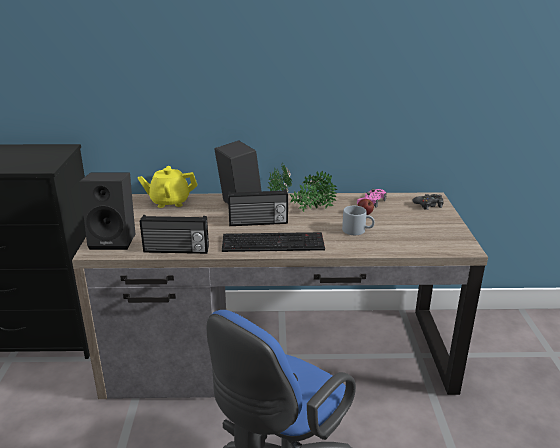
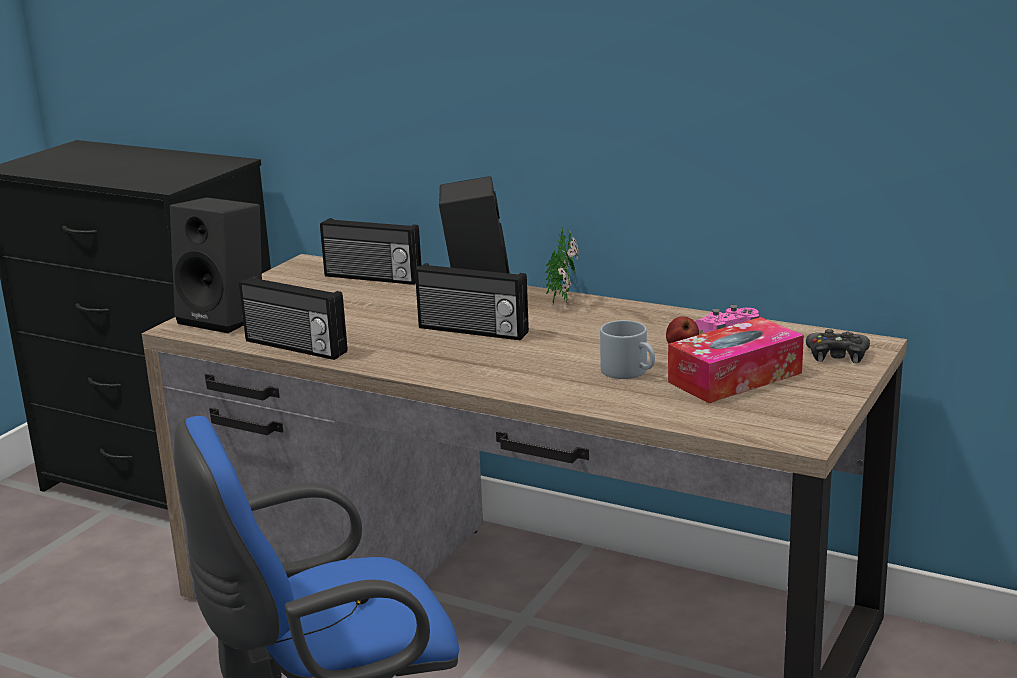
camera: 30 degrees right, 5 degrees down
yellow teapot [138,166,197,208] -> radio [320,218,421,285]
keyboard [222,232,325,252] -> none
potted plant [290,171,337,212] -> none
none -> tissue box [668,317,804,403]

